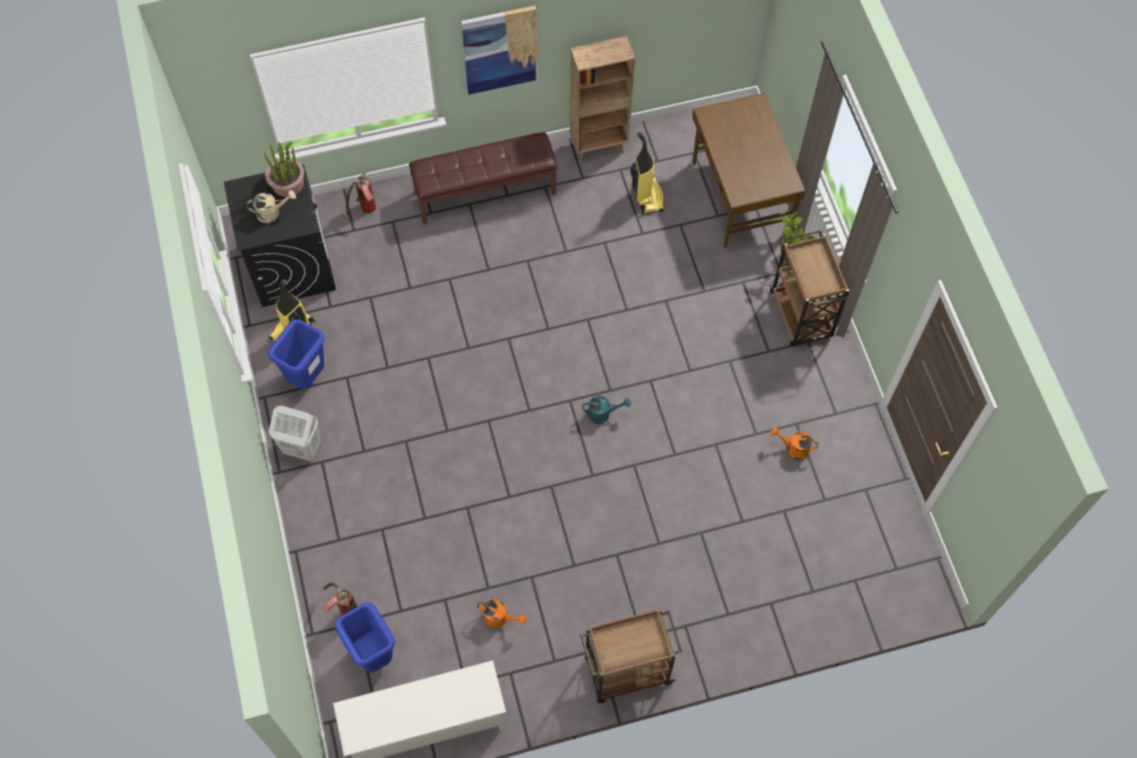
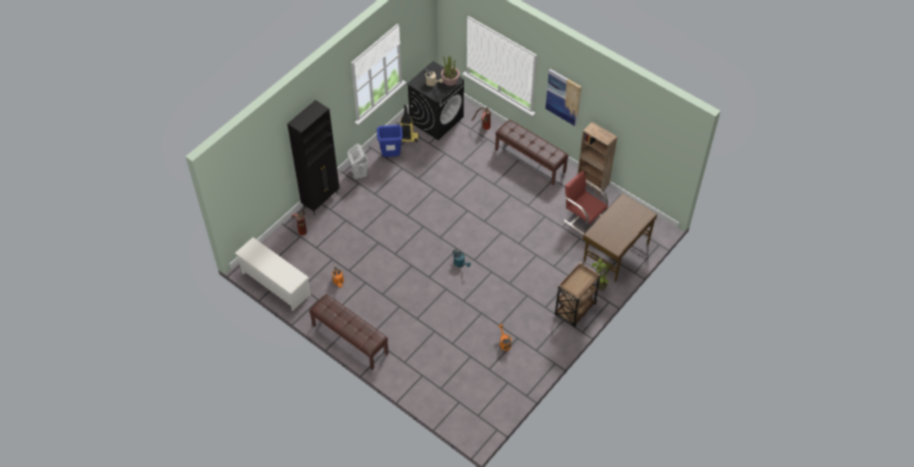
camera: 55 degrees right, 10 degrees down
blue trash can [335,602,395,672] -> none
brown cart [580,608,682,703] -> brown bench [309,294,389,370]
vacuum cleaner [630,132,664,214] -> red chair [563,171,608,235]
none -> black cabinet [287,100,339,215]

